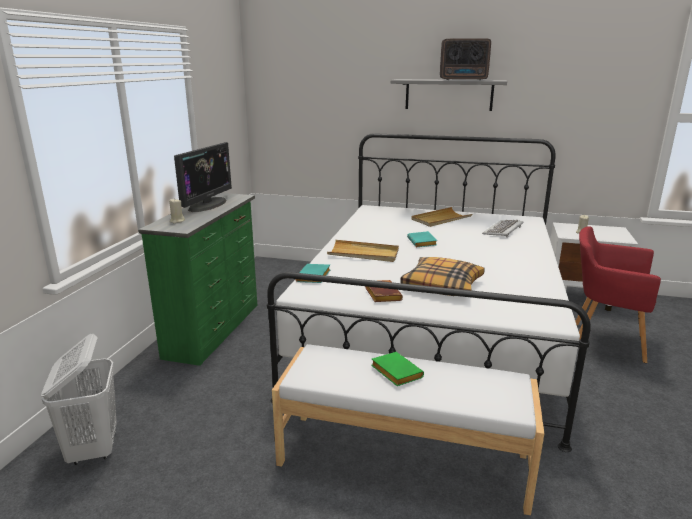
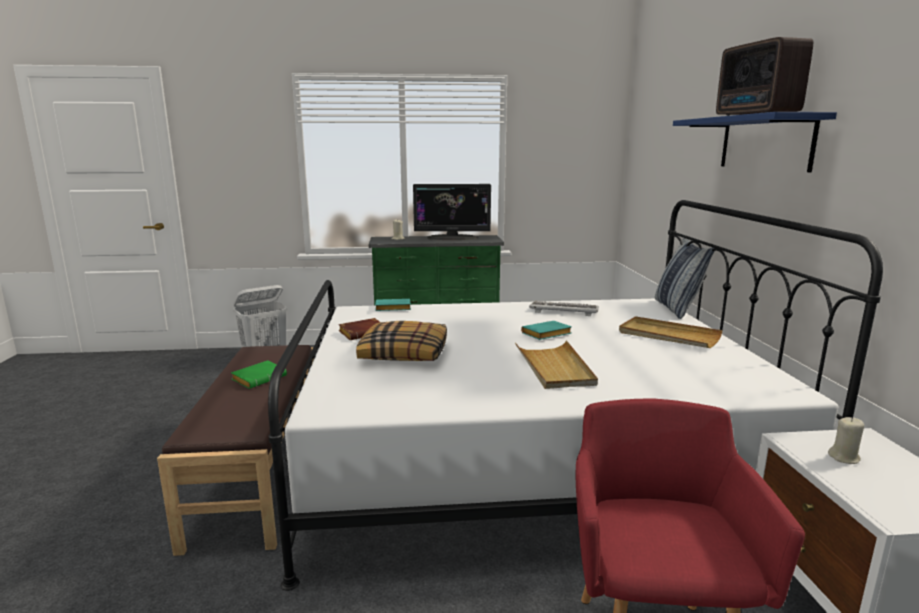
camera: 70 degrees right, 5 degrees down
white bench [272,344,544,515] -> brown bench [157,345,314,556]
beige tray [327,240,399,262] -> beige tray moved to [515,340,598,389]
grey shelf [391,79,507,111] -> blue shelf [673,112,837,172]
keyboard [482,220,524,238] -> keyboard moved to [529,301,599,316]
none -> pillow [655,238,714,319]

